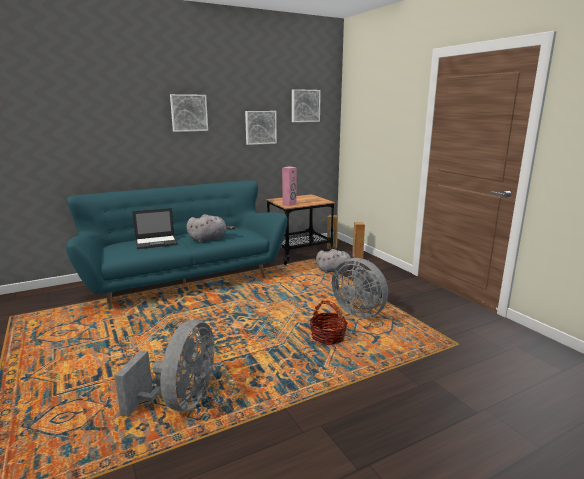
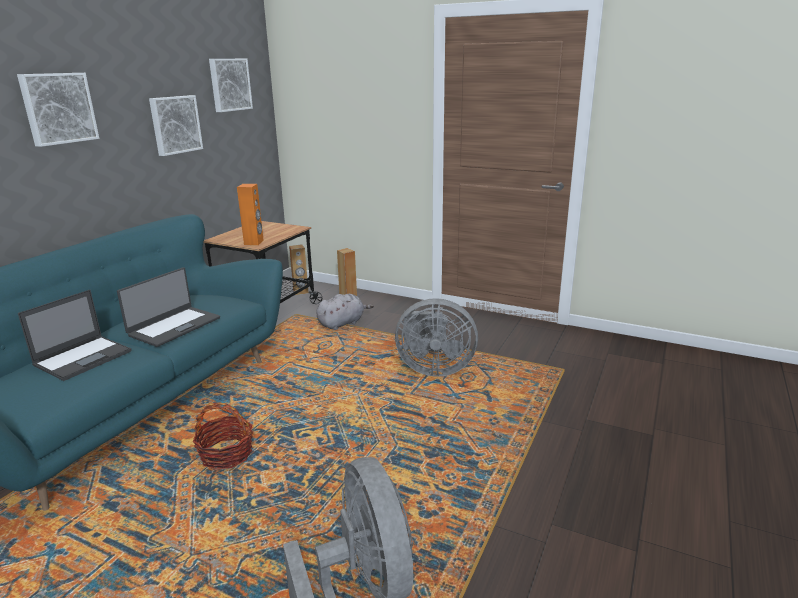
camera: 35 degrees left, 5 degrees up
grey plush toy [186,214,235,243] -> laptop [117,267,220,347]
pink speaker [282,167,297,206] -> orange speaker [237,184,264,245]
basket [309,300,348,345] -> basket moved to [192,402,253,470]

